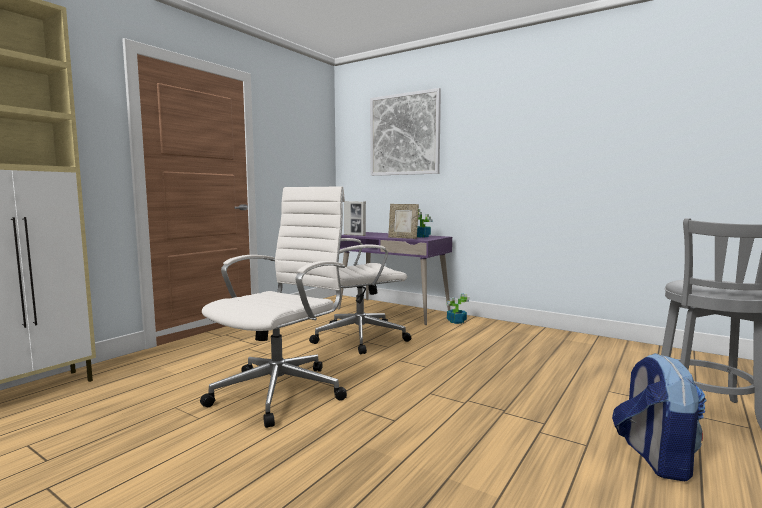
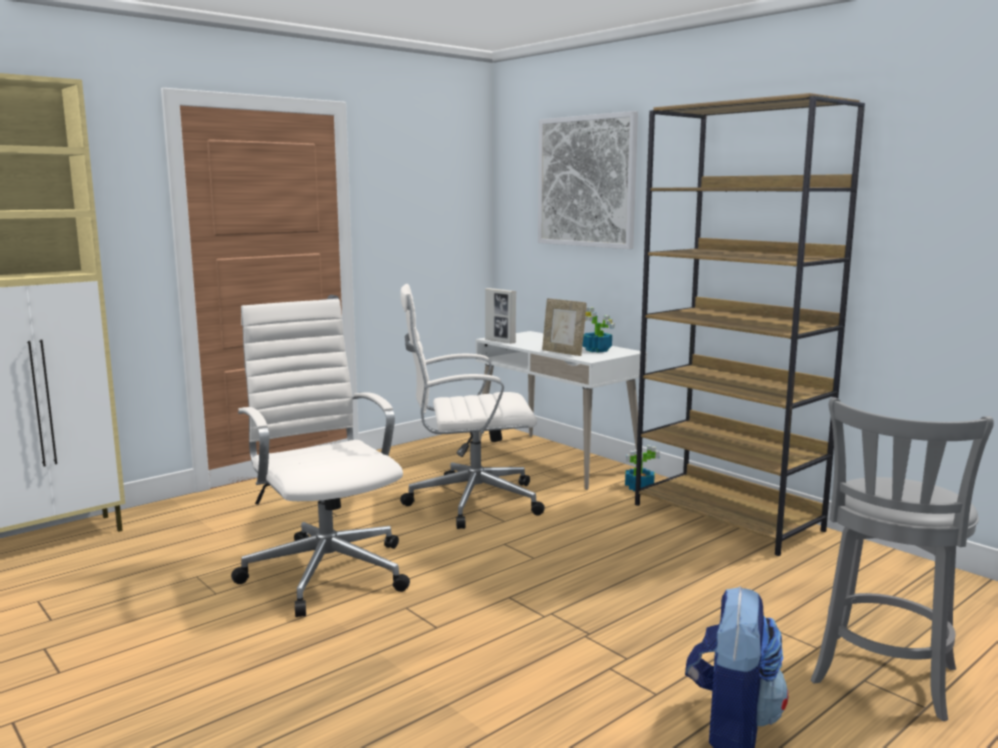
camera: 15 degrees right, 5 degrees up
white office chair [200,186,347,428] -> white office chair turned 75 degrees counterclockwise [231,299,410,617]
purple desk [338,232,452,325] -> white desk [476,331,647,490]
none -> brown bookcase [635,93,865,556]

